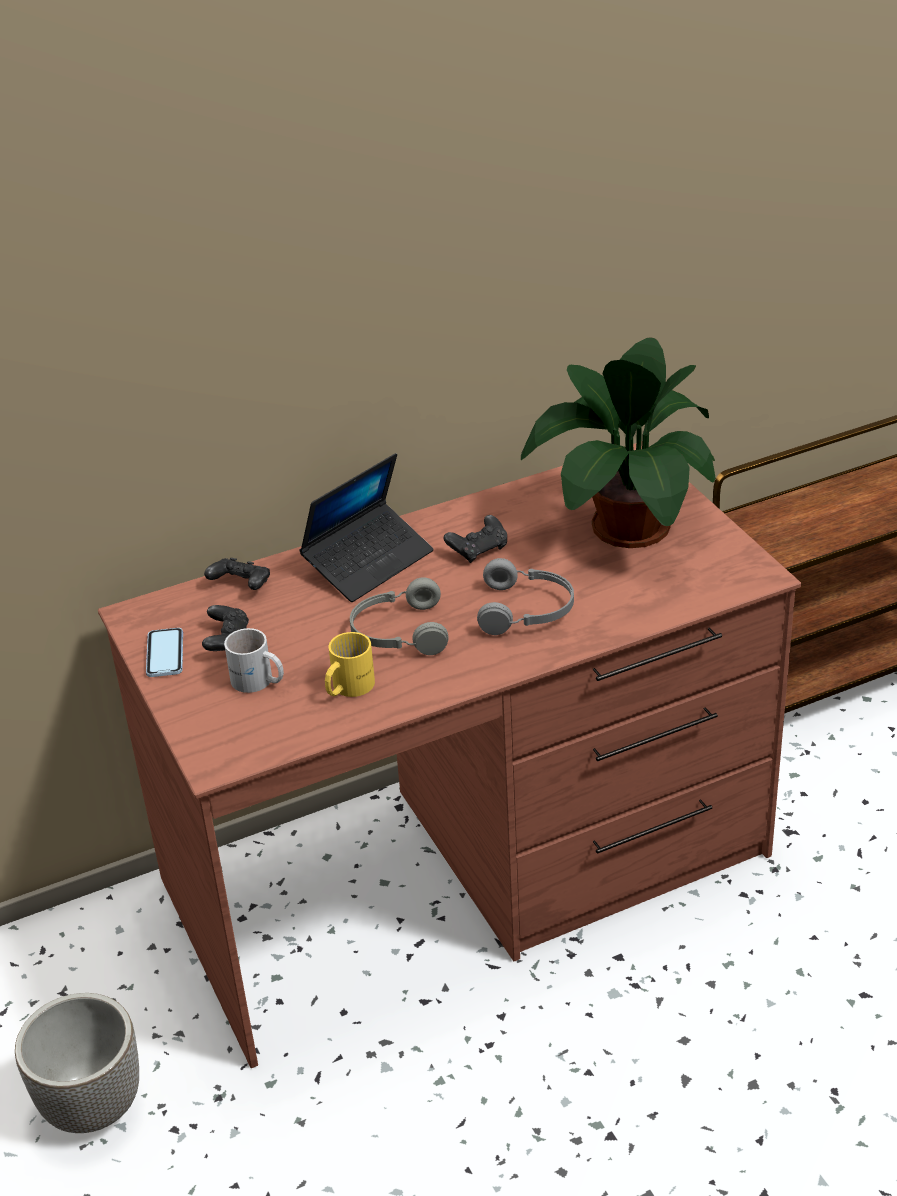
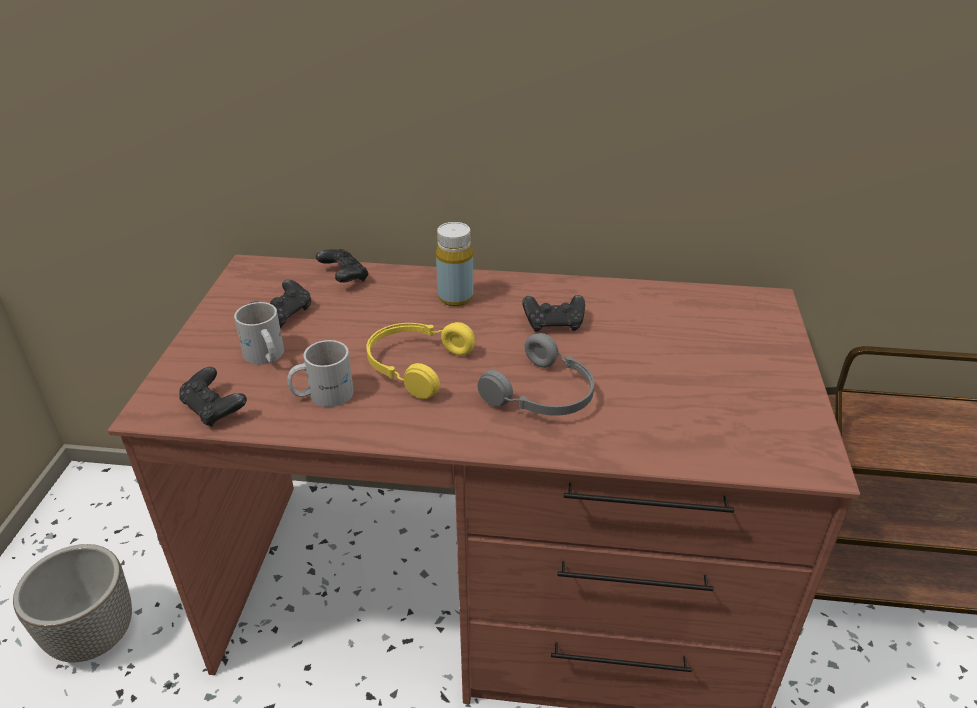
camera: 30 degrees right, 0 degrees up
phone [146,628,183,677] -> none
laptop [299,453,434,602] -> yellow bottle [436,222,474,306]
yellow mug [325,632,375,697] -> white mug [288,340,354,407]
grey headphones [350,577,449,655] -> yellow headphones [366,322,475,399]
potted plant [521,337,716,548] -> none
none -> black game controller [179,367,247,427]

